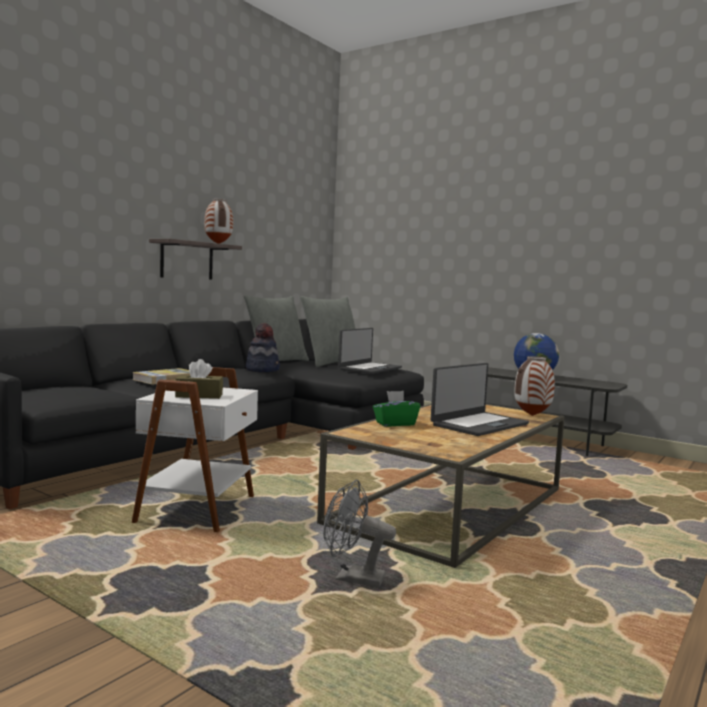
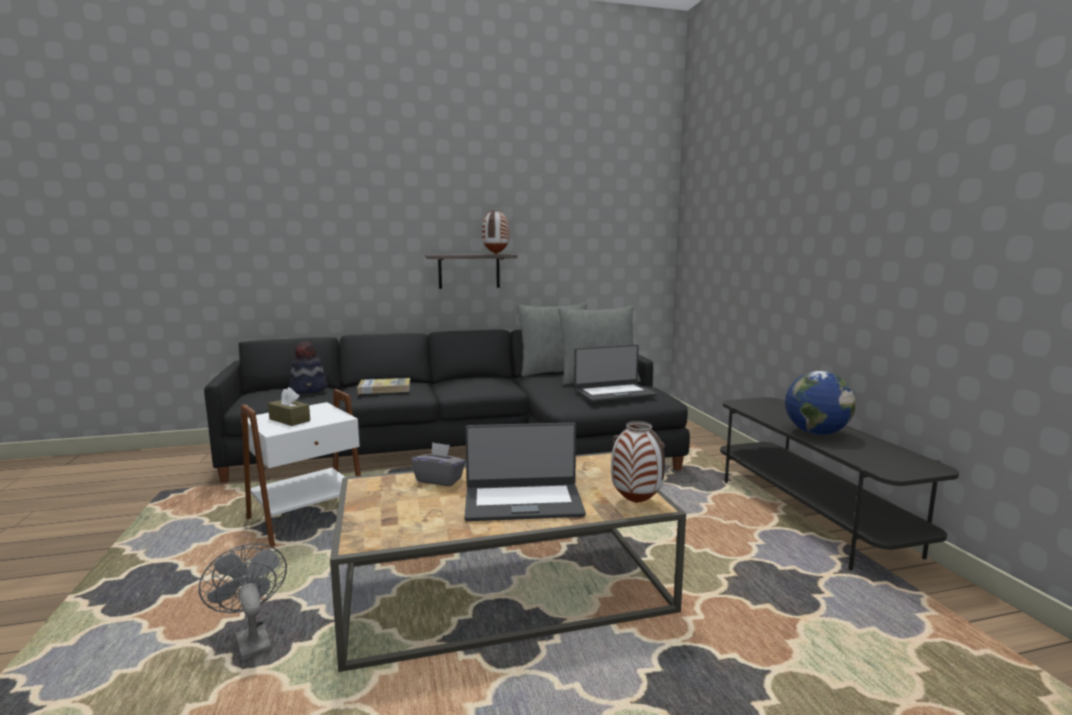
camera: 40 degrees right, 5 degrees up
hat [246,323,280,372] -> hat moved to [289,341,328,394]
green tissue box [373,391,420,427] -> grey tissue box [411,442,466,486]

